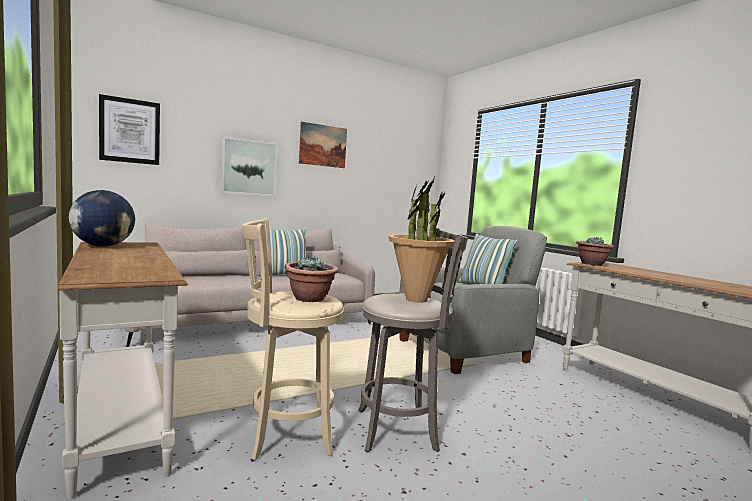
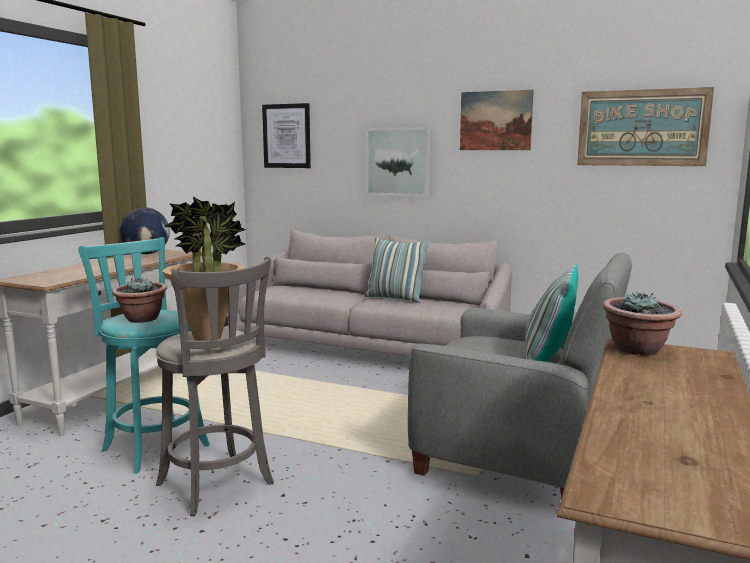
camera: 55 degrees right, 5 degrees up
beige stool [242,218,344,460] -> turquoise stool [78,237,210,473]
none -> picture [577,87,714,166]

